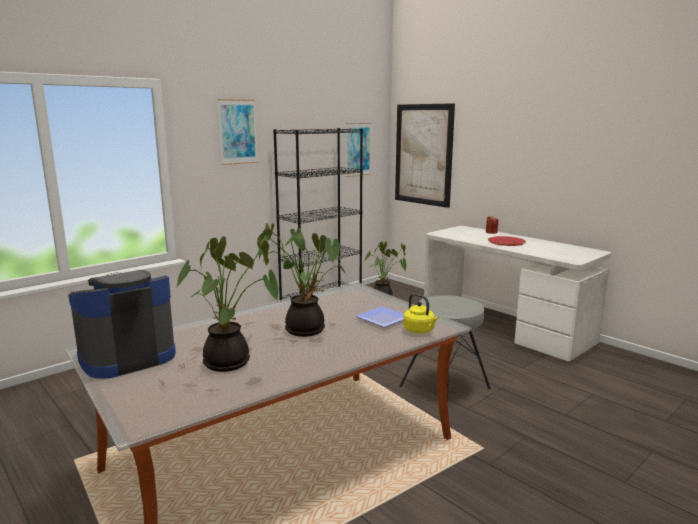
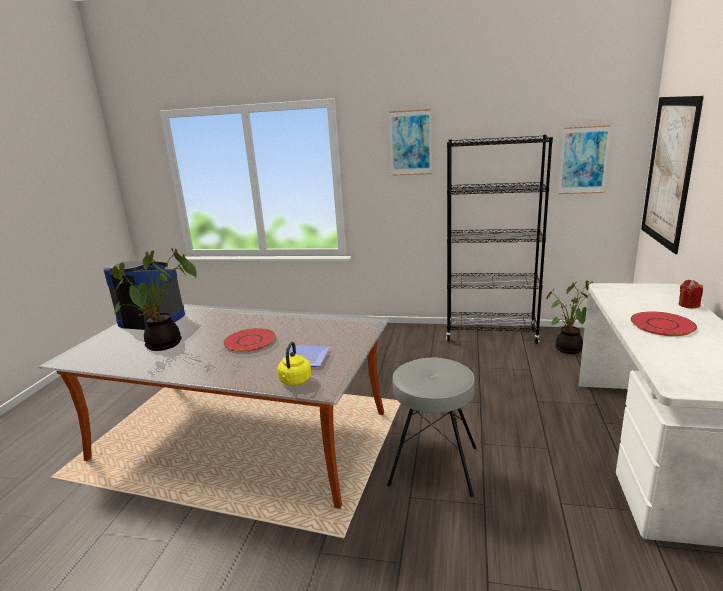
camera: 55 degrees right, 5 degrees up
potted plant [257,223,345,337] -> red plate [223,328,276,352]

